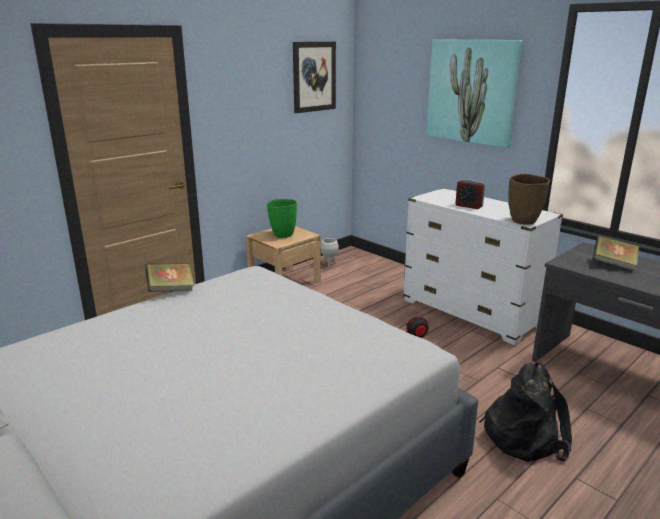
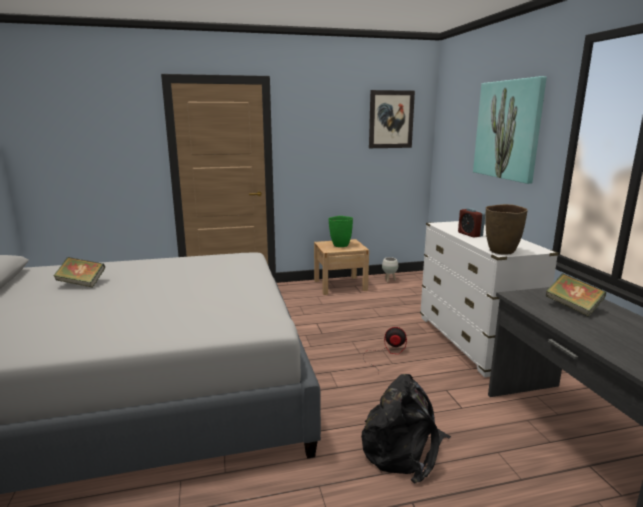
camera: 30 degrees right, 5 degrees down
book [145,263,194,292] -> book moved to [54,257,105,288]

